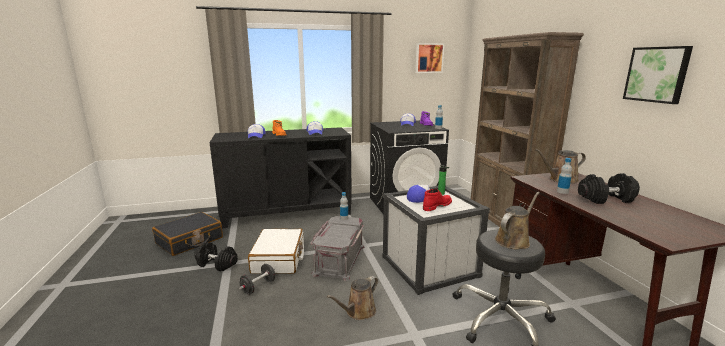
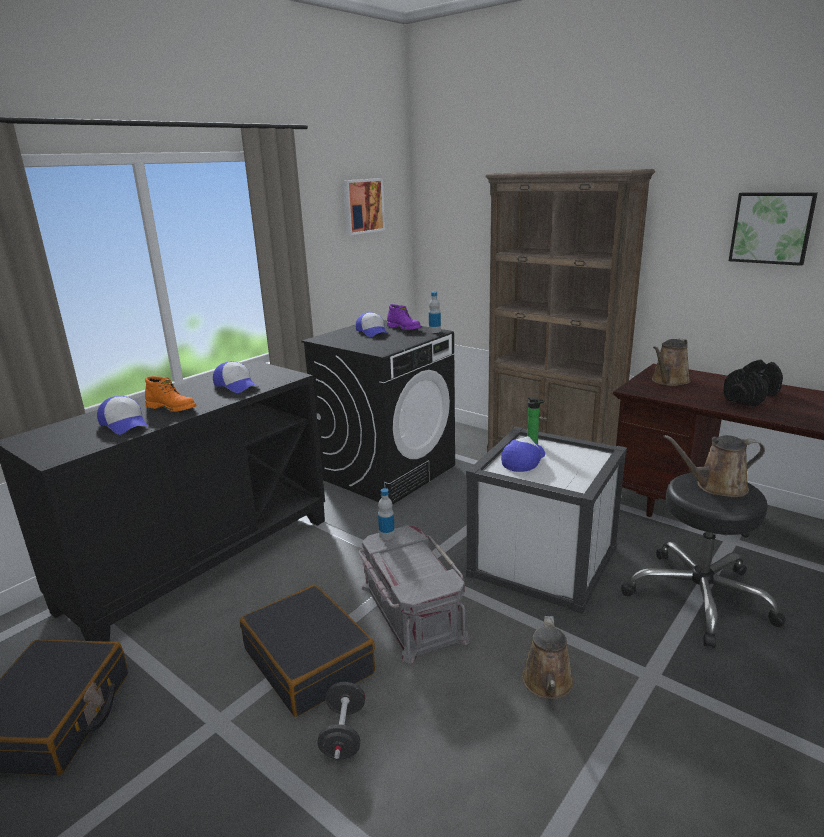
camera: 35 degrees left, 5 degrees up
black dumbbell [194,242,238,271] -> none
white suitcase [248,229,304,274] -> black suitcase [240,584,375,717]
red boot [423,189,452,211] -> none
brown watering can [495,192,540,249] -> brown watering can turned 105 degrees counterclockwise [663,435,765,497]
bottle [557,158,572,194] -> none

